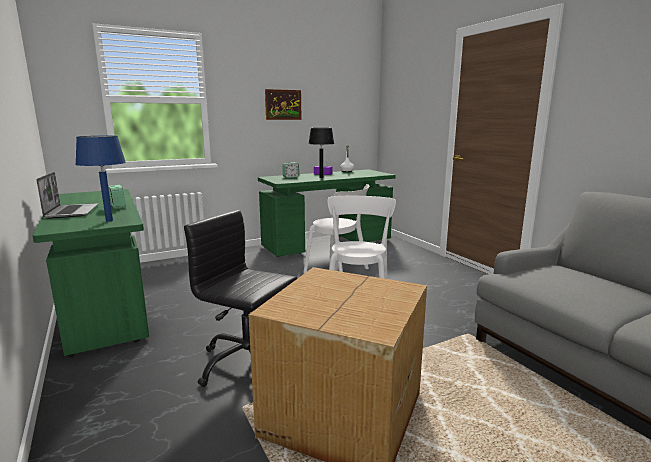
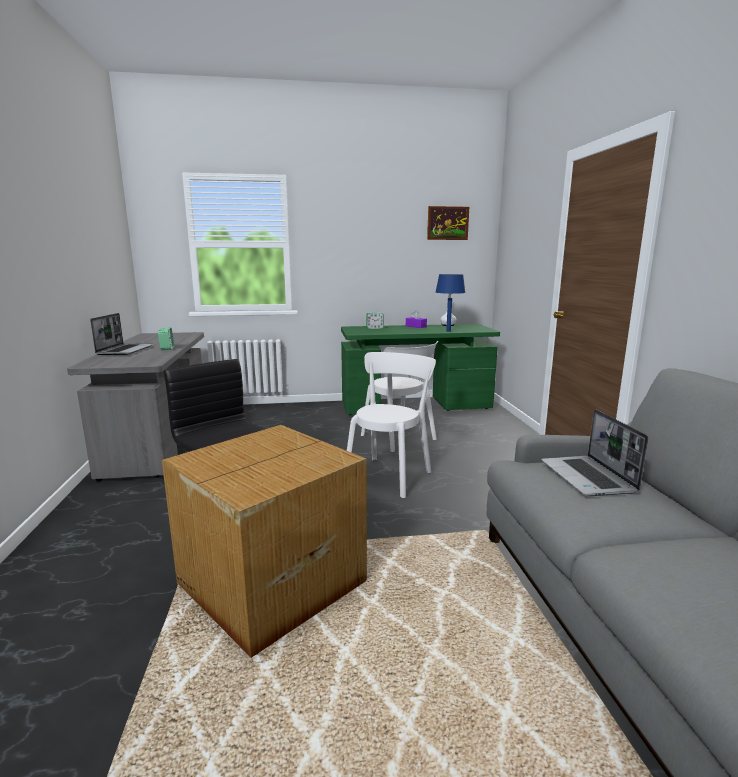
camera: 20 degrees right, 0 degrees up
green desk [32,189,149,357] -> grey desk [67,332,204,481]
blue table lamp [75,136,126,222] -> blue table lamp moved to [436,274,465,332]
picture [265,89,302,120] -> picture moved to [427,206,469,240]
black table lamp [308,128,334,178] -> none
none -> laptop [541,409,648,496]

